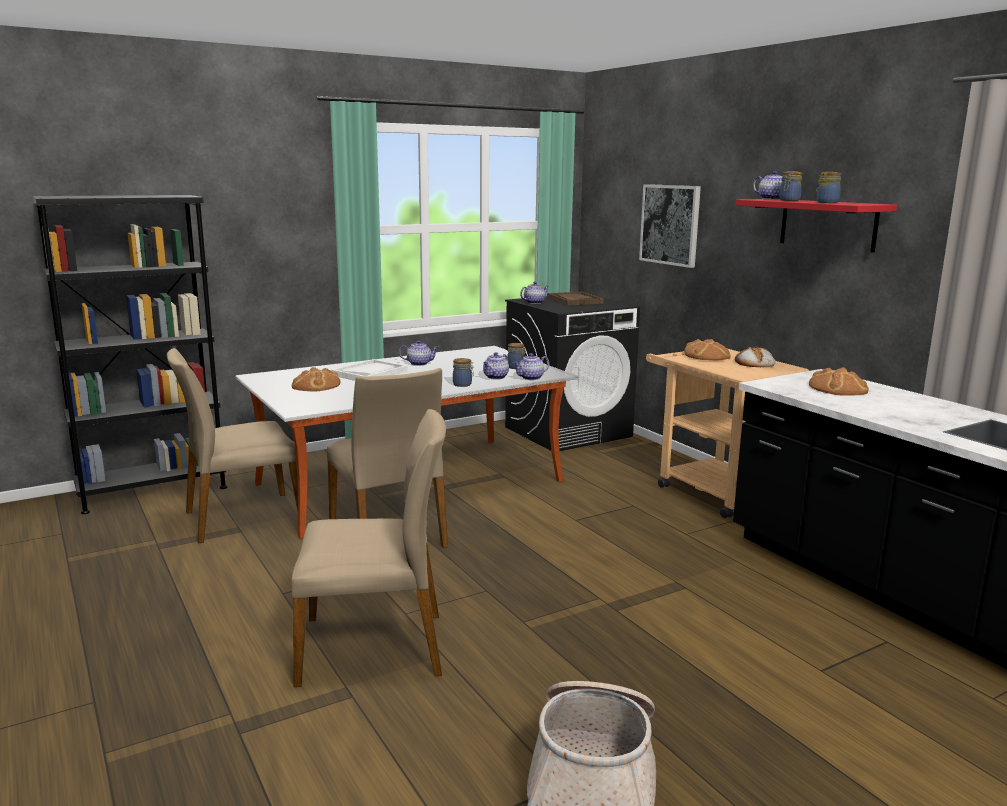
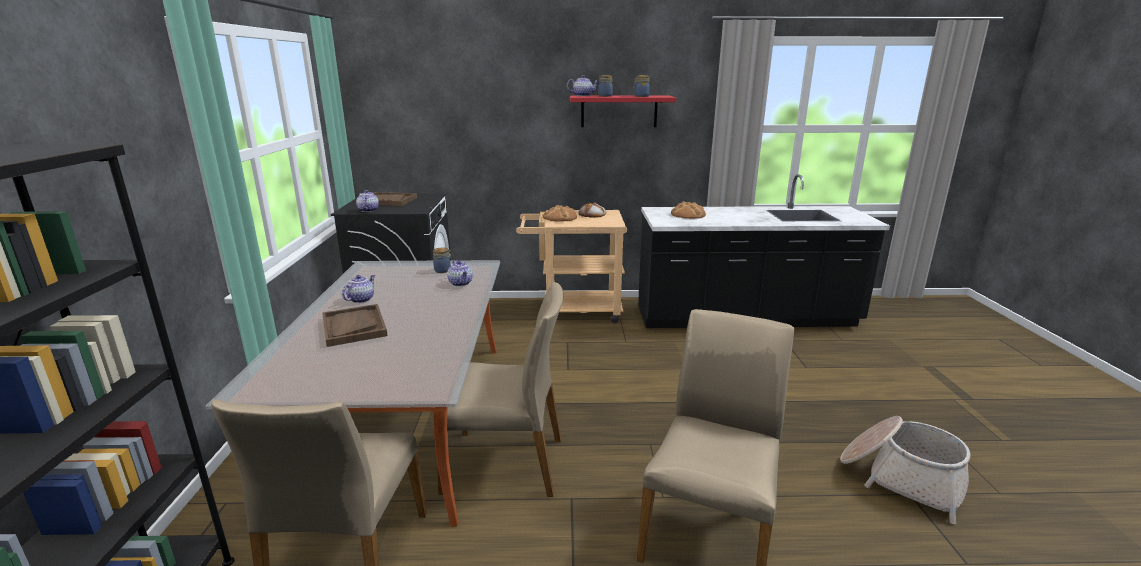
camera: 60 degrees left, 5 degrees up
bread [292,367,341,391] -> none
white tray [331,359,407,381] -> brown tray [322,304,388,347]
jar [453,358,474,387] -> none
teapot [513,353,550,380] -> none
picture [639,184,701,268] -> none

